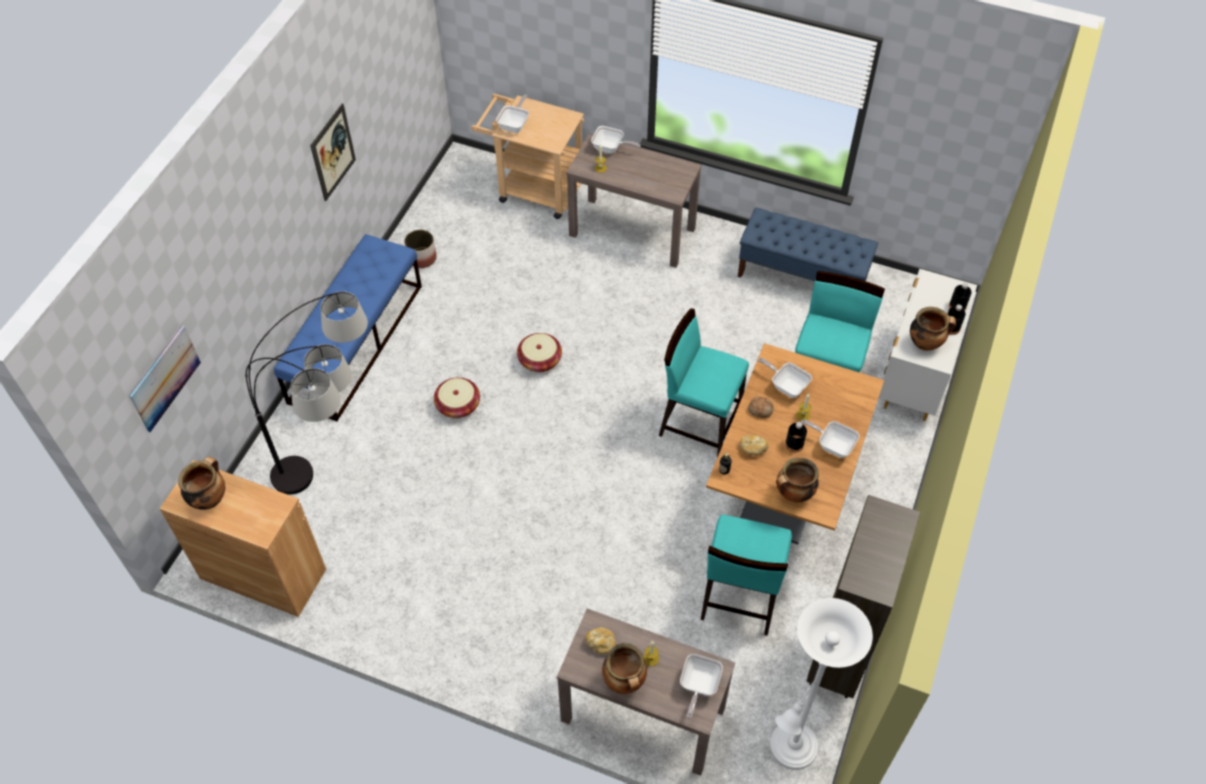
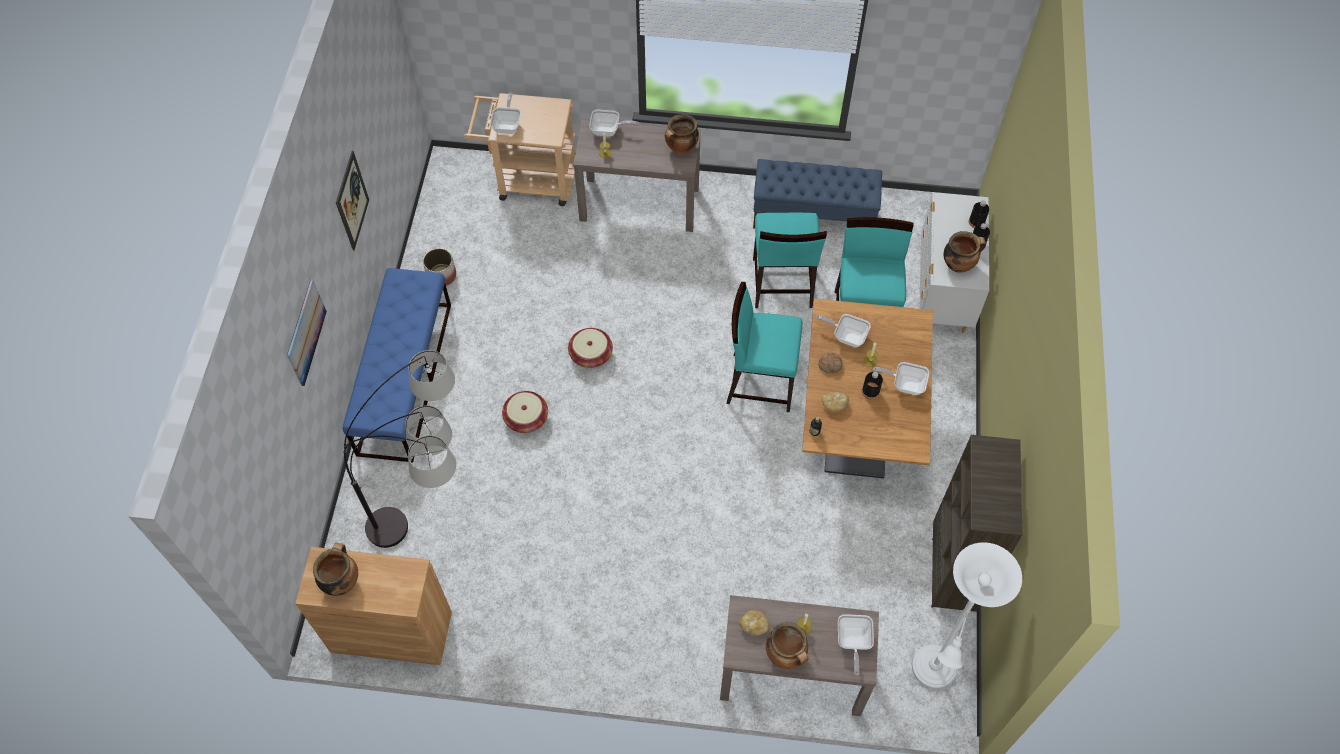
camera: 15 degrees left, 5 degrees up
picture [129,325,201,432] -> picture moved to [287,279,327,386]
turquoise chair [701,515,792,636] -> turquoise chair moved to [753,213,827,308]
cooking pot [776,458,819,502] -> cooking pot moved to [665,114,699,154]

